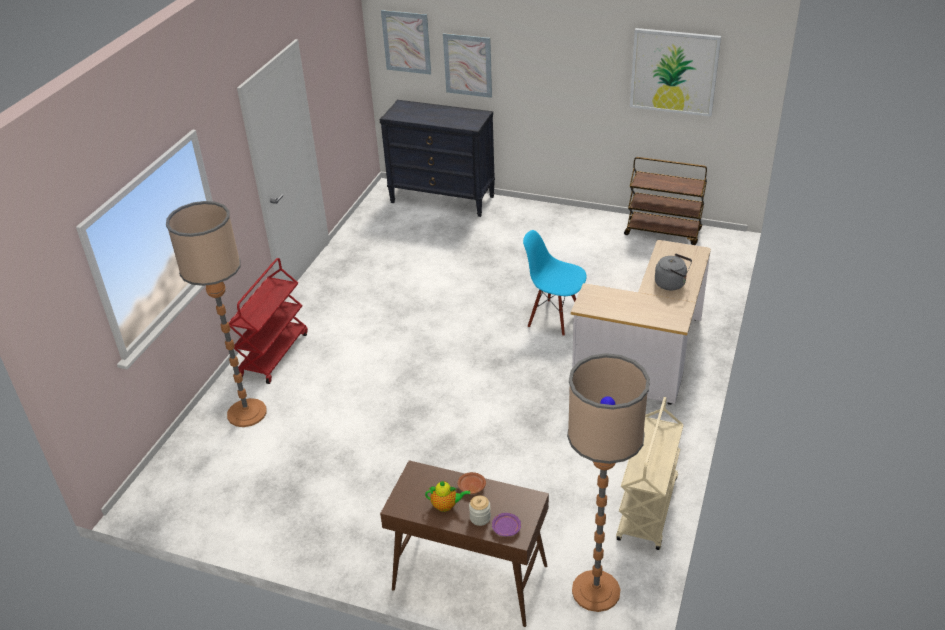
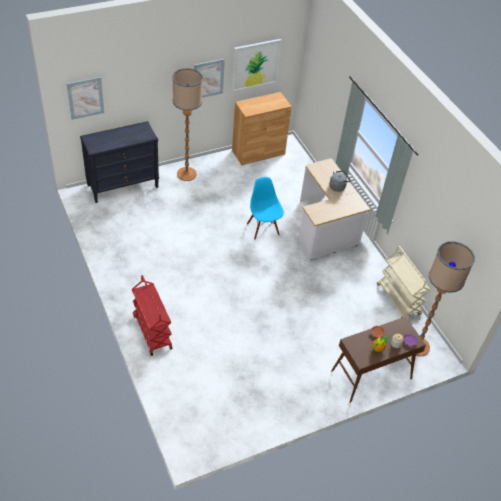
camera: 50 degrees left, 10 degrees up
floor lamp [166,201,267,427] -> floor lamp moved to [172,68,203,181]
picture [443,33,492,98] -> picture moved to [194,59,225,98]
blue chair [523,230,586,336] -> blue chair turned 90 degrees clockwise [247,177,284,240]
brown cart [624,157,707,245] -> brown cabinet [232,92,292,165]

